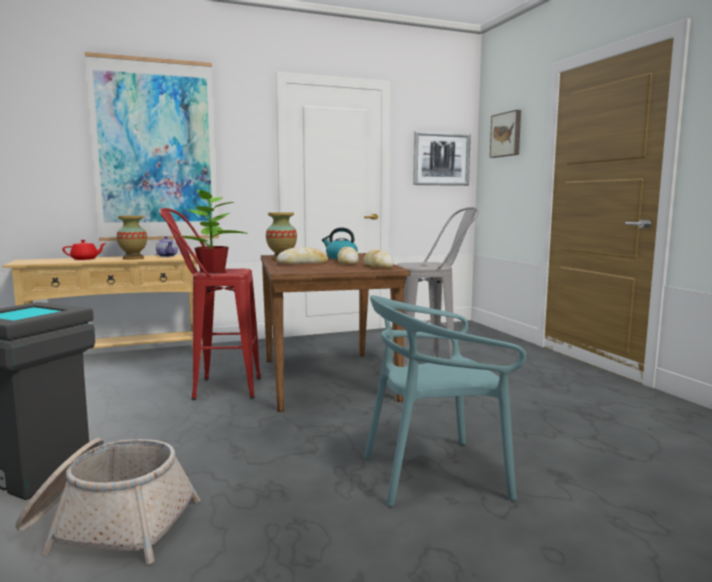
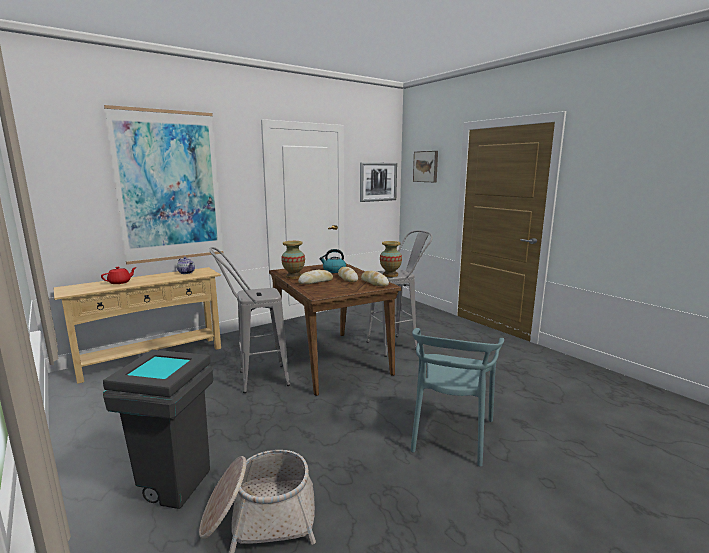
camera: 15 degrees left, 5 degrees up
vase [117,216,147,260] -> vase moved to [380,241,402,277]
red stool [159,208,261,400] -> grey stool [210,247,290,393]
potted plant [177,190,249,273] -> none
turquoise chair [364,295,526,506] -> turquoise chair turned 45 degrees counterclockwise [411,328,504,466]

